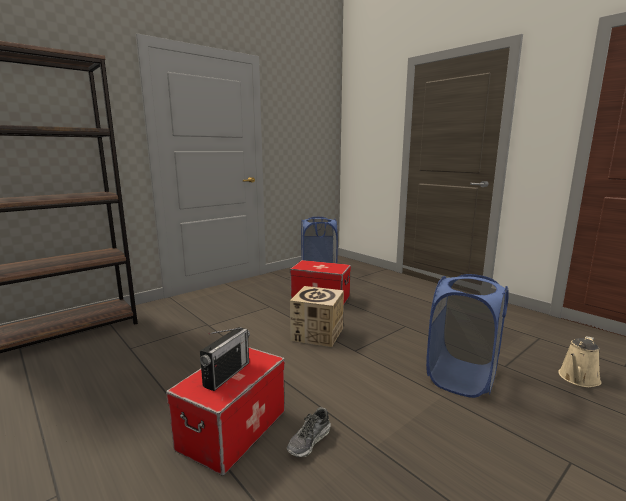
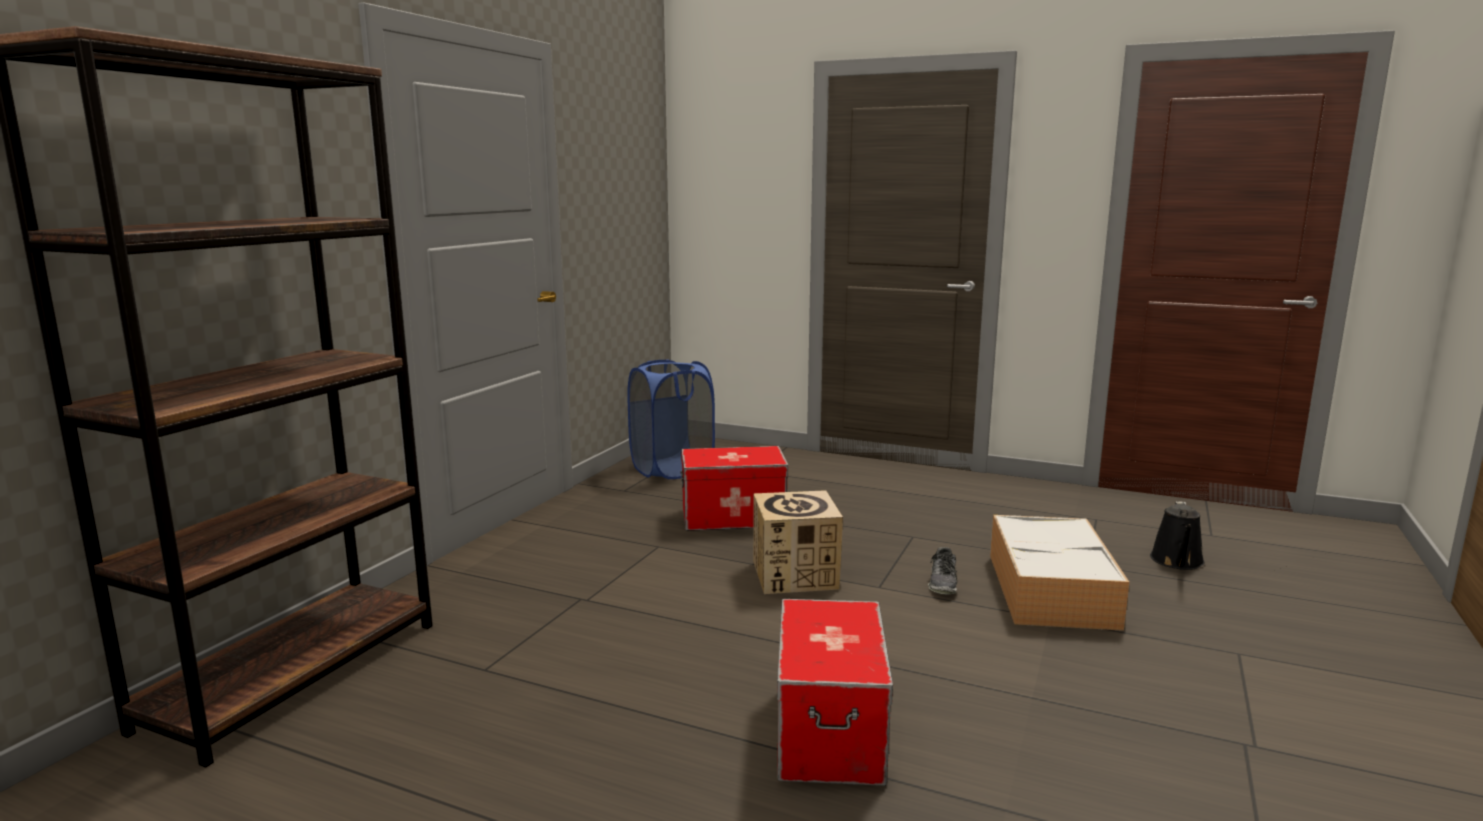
camera: 25 degrees left, 0 degrees up
radio [200,327,250,391] -> none
shoe [287,407,331,457] -> shoe moved to [928,547,957,595]
blue laundry basket [426,274,509,398] -> storage box [990,515,1130,631]
beige watering can [558,336,601,387] -> black watering can [1150,501,1205,570]

